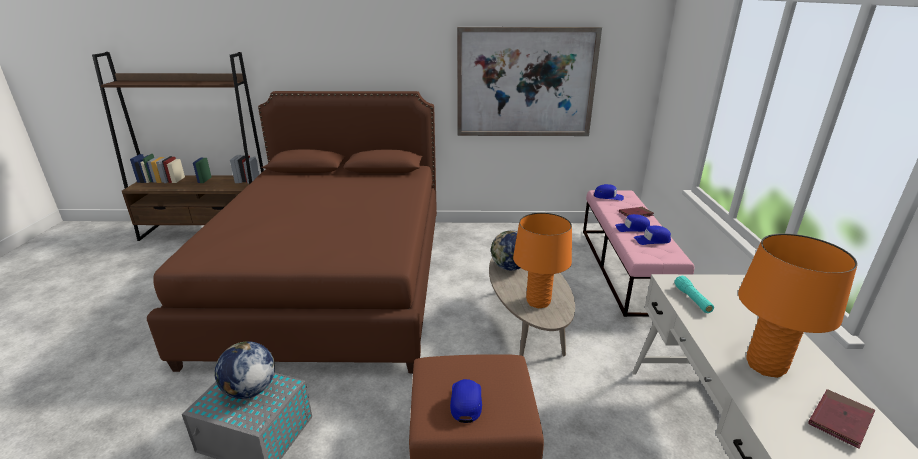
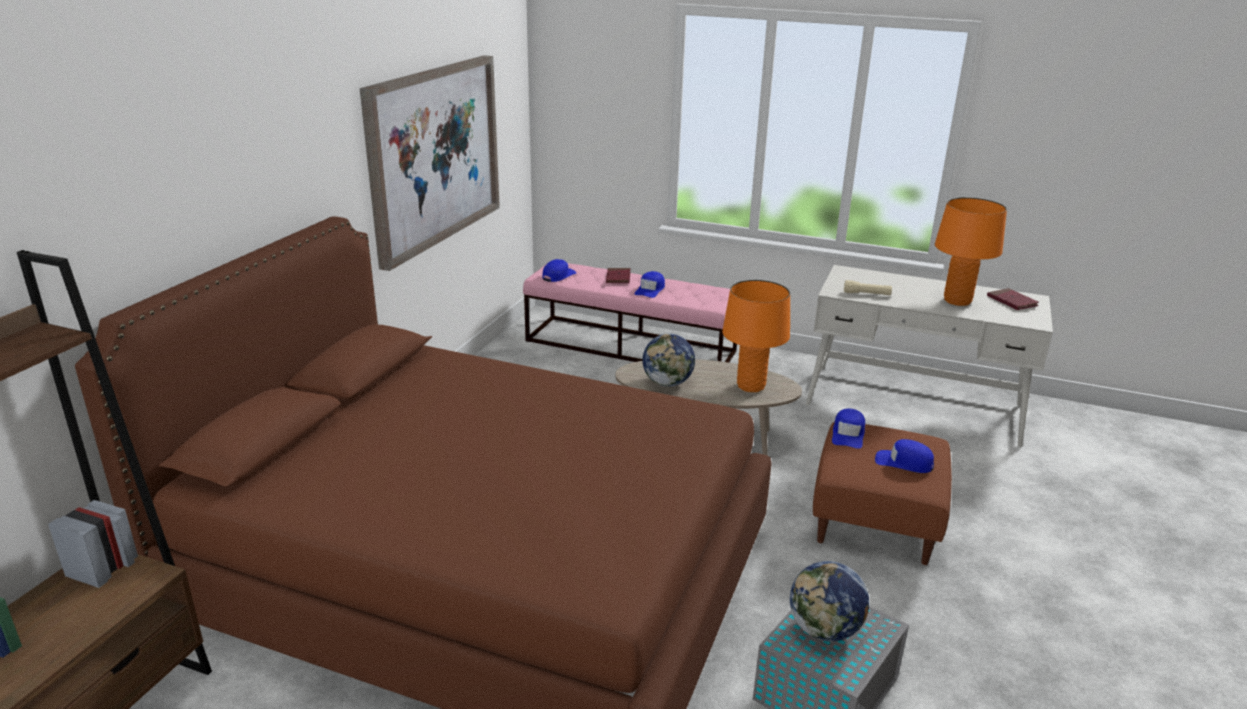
camera: 70 degrees left, 0 degrees up
blue cap [634,226,671,245] -> blue cap moved to [832,409,865,449]
turquoise flashlight [674,276,714,313] -> beige flashlight [844,280,892,295]

